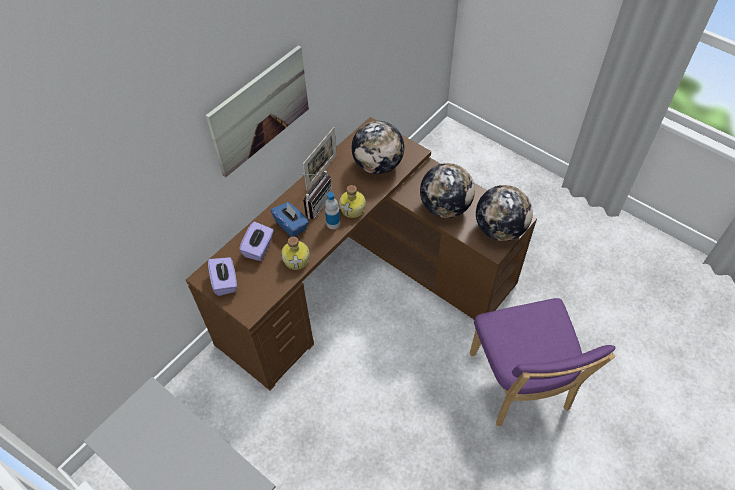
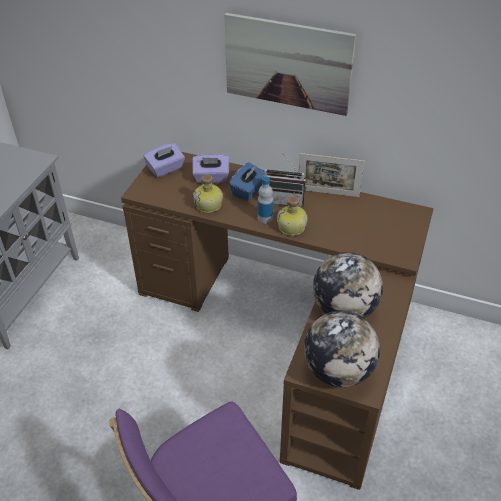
camera: 70 degrees right, 10 degrees down
globe [352,121,404,174] -> none

